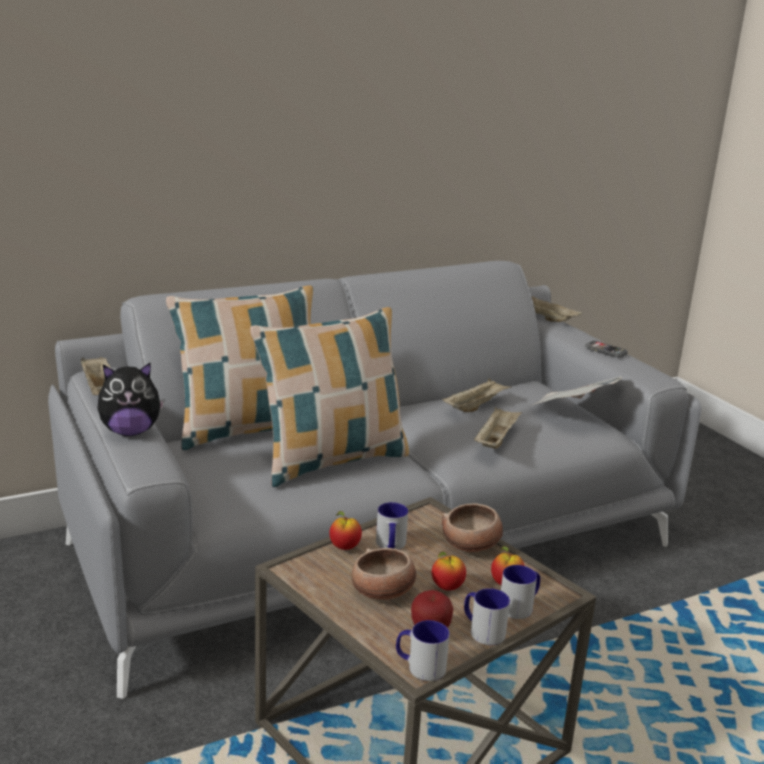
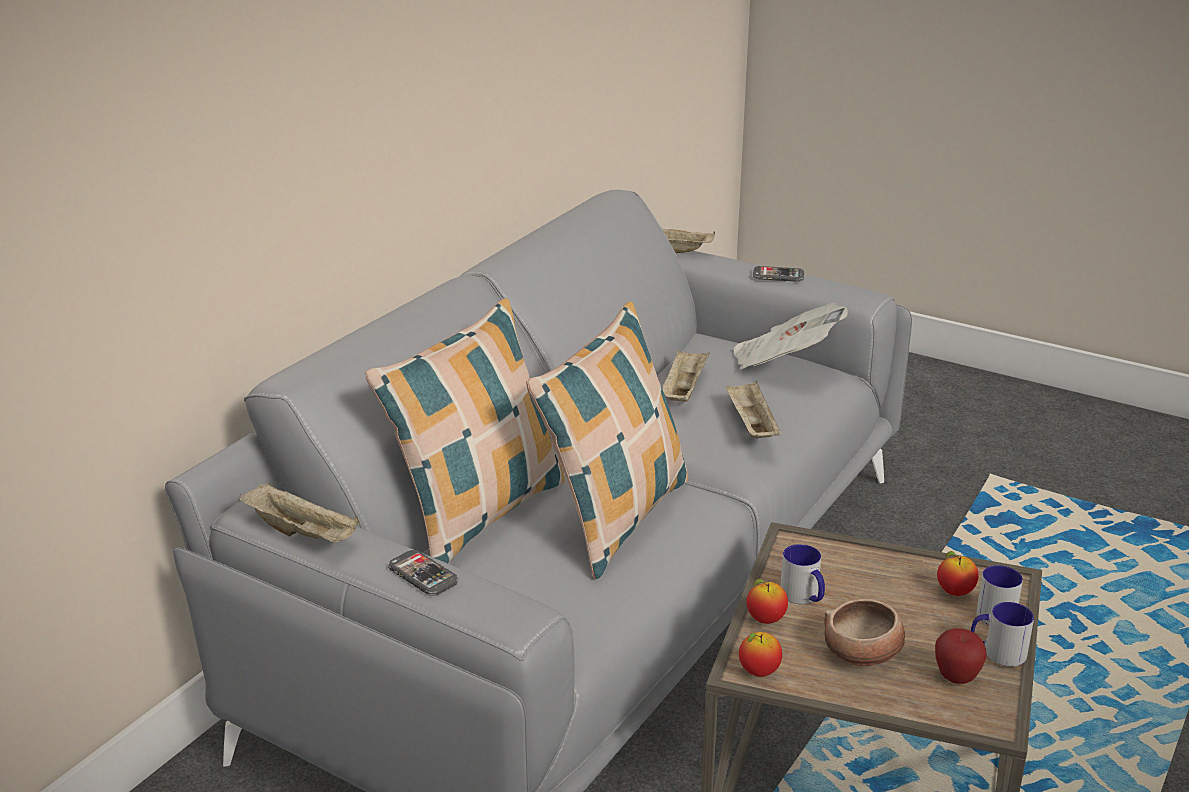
camera: 30 degrees left, 5 degrees up
plush toy [97,362,165,436] -> phone [388,550,458,596]
mug [396,620,450,681] -> none
apple [432,552,466,591] -> apple moved to [739,632,782,677]
bowl [442,503,503,552] -> none

